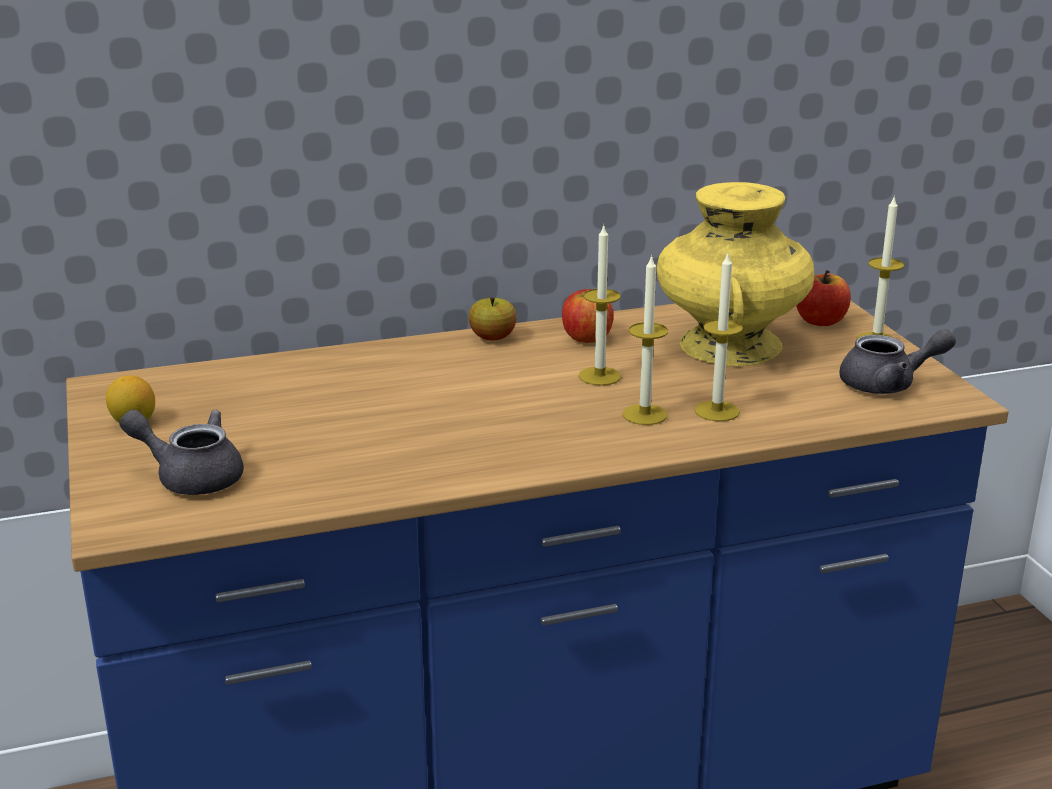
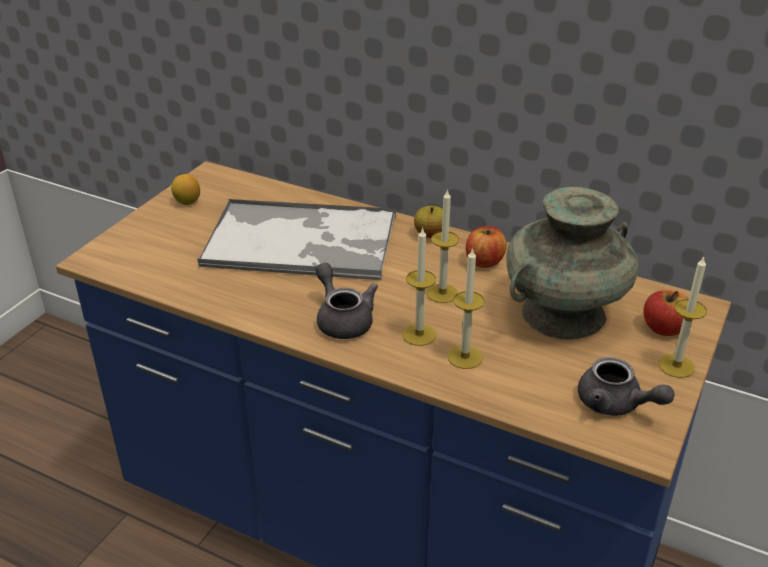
camera: 45 degrees right, 10 degrees up
grey teapot [119,410,244,495] -> grey teapot moved to [316,263,378,339]
yellow vase [657,182,814,366] -> turquoise vase [507,187,639,340]
none -> tray [197,199,396,280]

